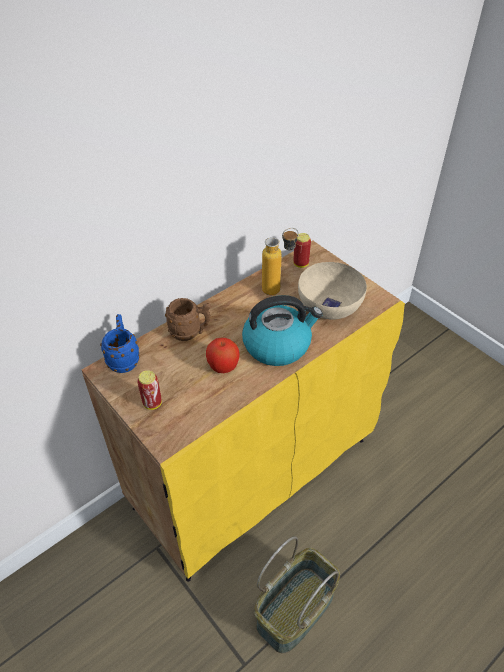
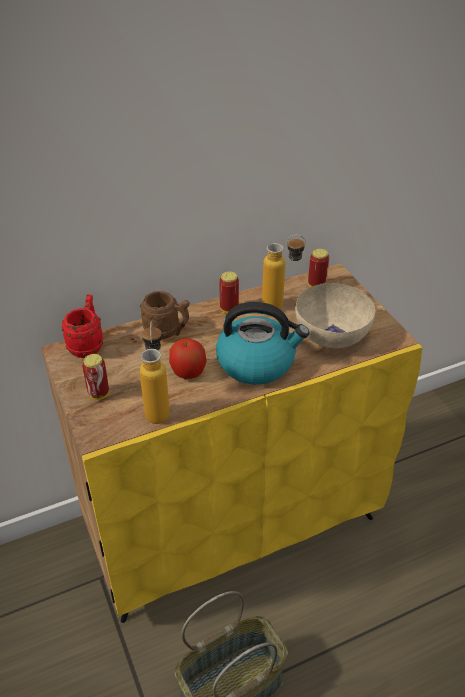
camera: 15 degrees right, 5 degrees down
blue mug [100,314,140,373] -> red mug [62,294,103,358]
none -> bottle [140,321,170,424]
none -> can [219,271,239,313]

